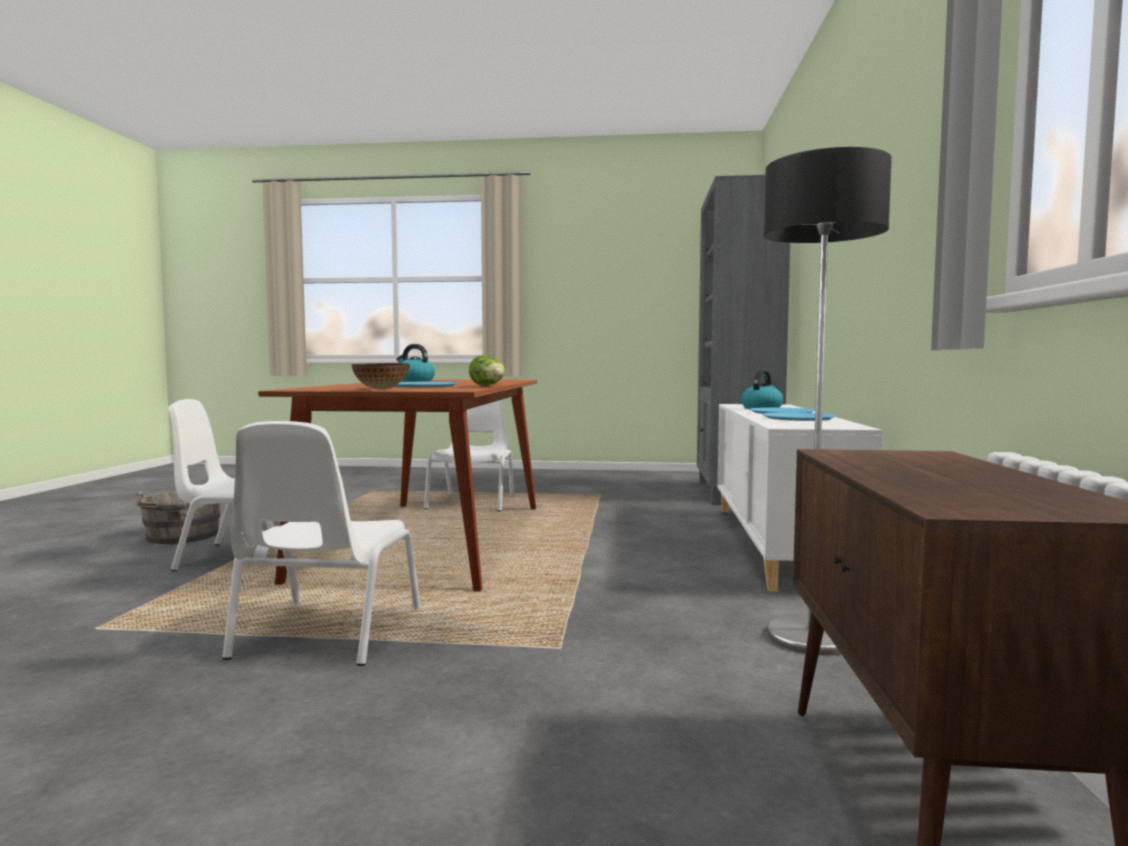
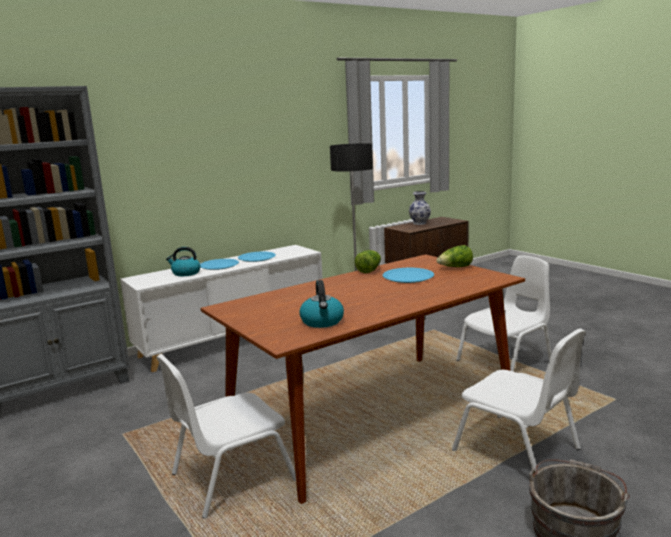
camera: 130 degrees left, 10 degrees up
bowl [351,363,410,390] -> lettuce [436,245,473,267]
none -> vase [409,191,431,225]

